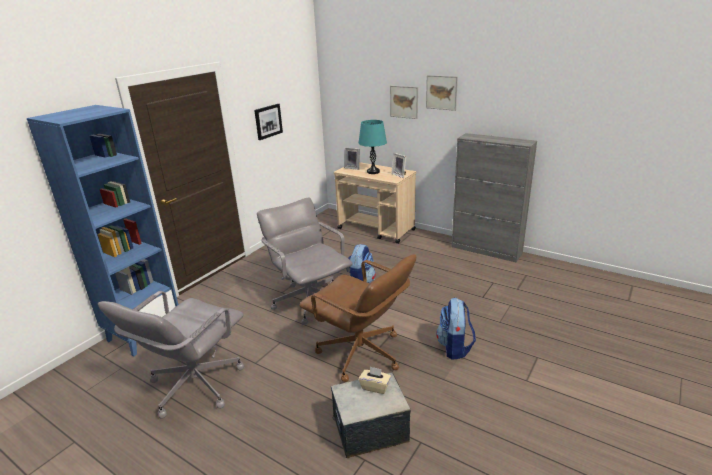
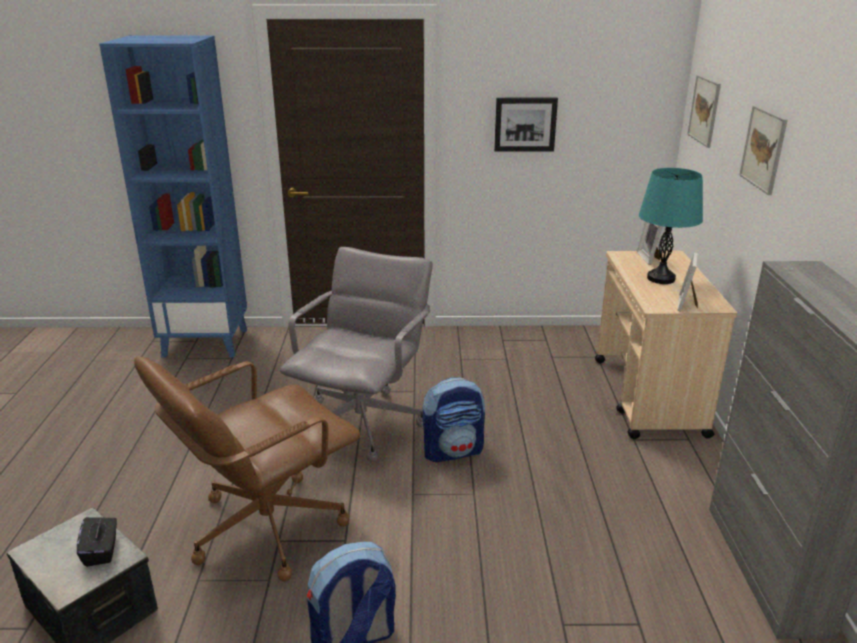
camera: 55 degrees right, 0 degrees up
grey office chair [98,291,244,418] -> none
brown office chair [299,254,416,382] -> brown office chair turned 45 degrees clockwise [134,357,361,582]
beige tissue box [359,366,391,394] -> black tissue box [77,515,117,567]
picture [426,75,458,111] -> picture moved to [687,75,721,148]

